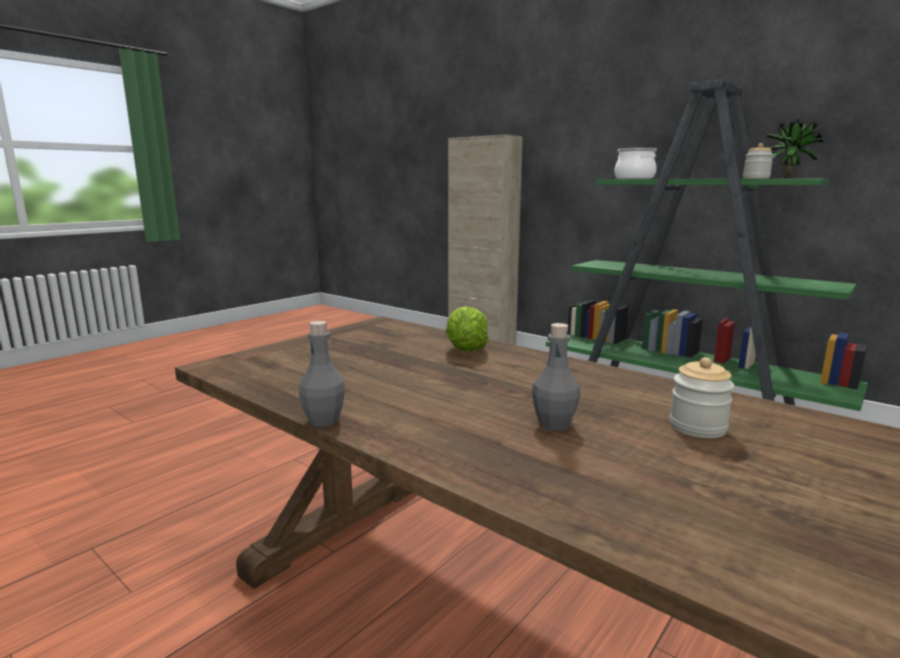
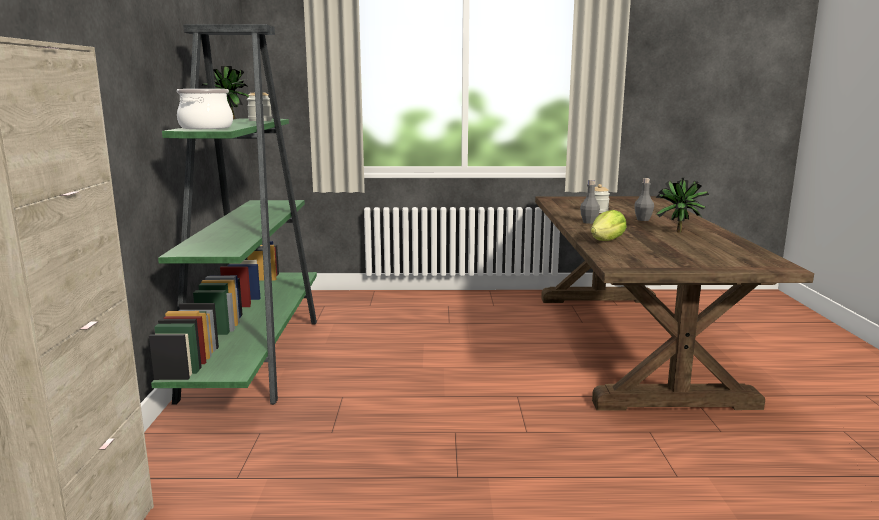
camera: 130 degrees left, 0 degrees up
grey bottle [299,321,345,427] -> grey bottle moved to [580,180,600,224]
none -> potted plant [655,178,709,233]

